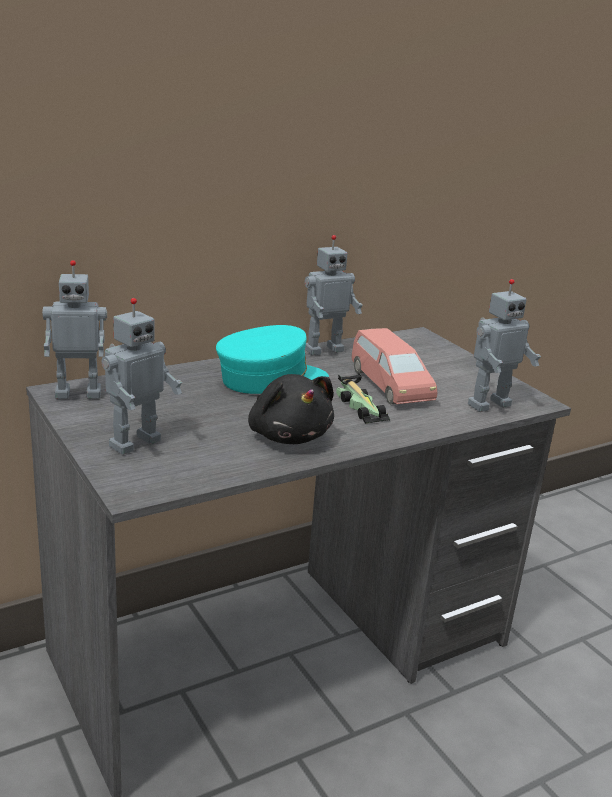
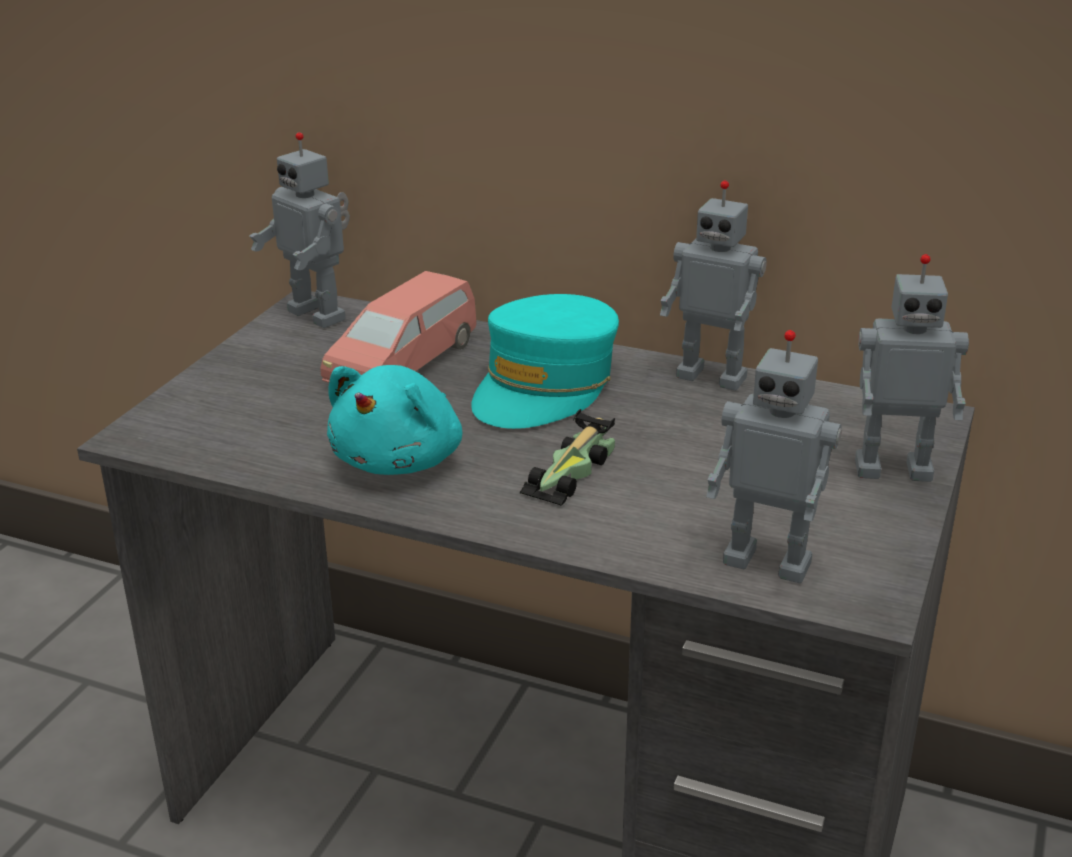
camera: 55 degrees right, 5 degrees up
toy robot [102,298,182,455] -> toy robot moved to [855,254,969,482]
turquoise cap [216,325,329,394] -> turquoise cap turned 90 degrees clockwise [471,294,619,429]
black plush toy [248,374,334,444] -> turquoise plush toy [327,365,462,475]
pink toy car [351,328,438,404] -> pink toy car moved to [320,271,477,383]

